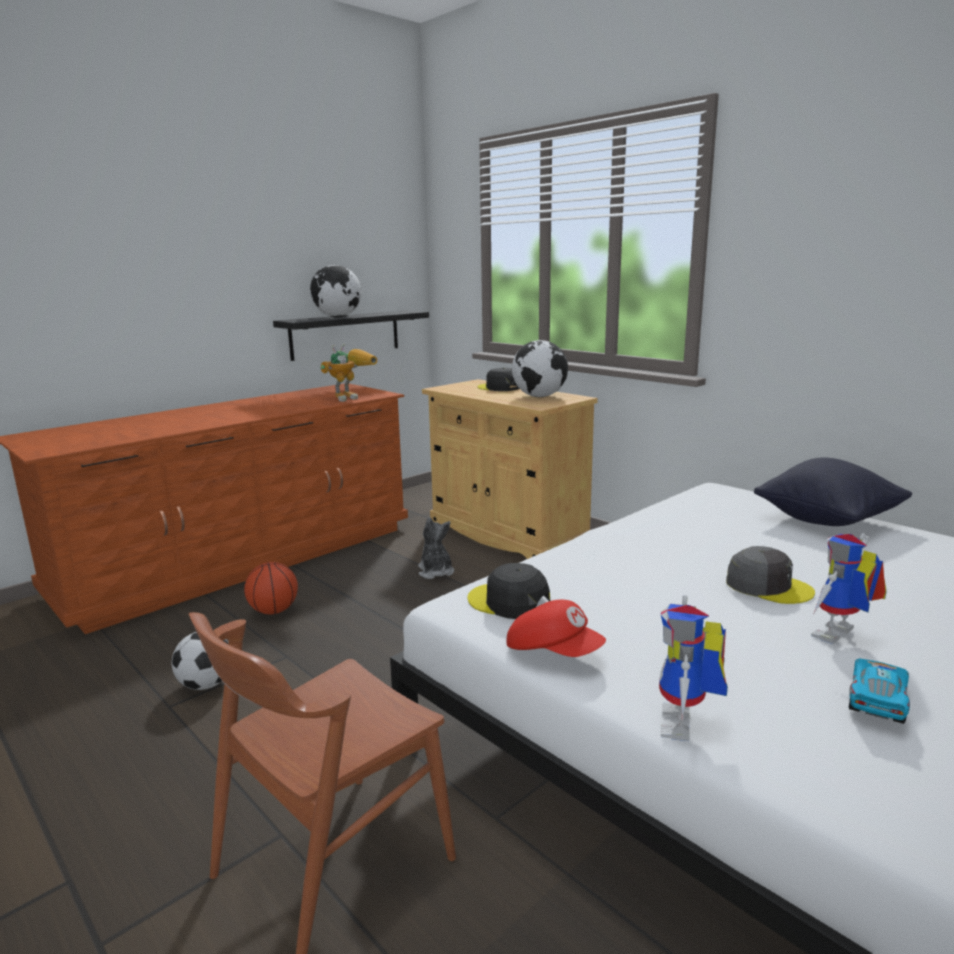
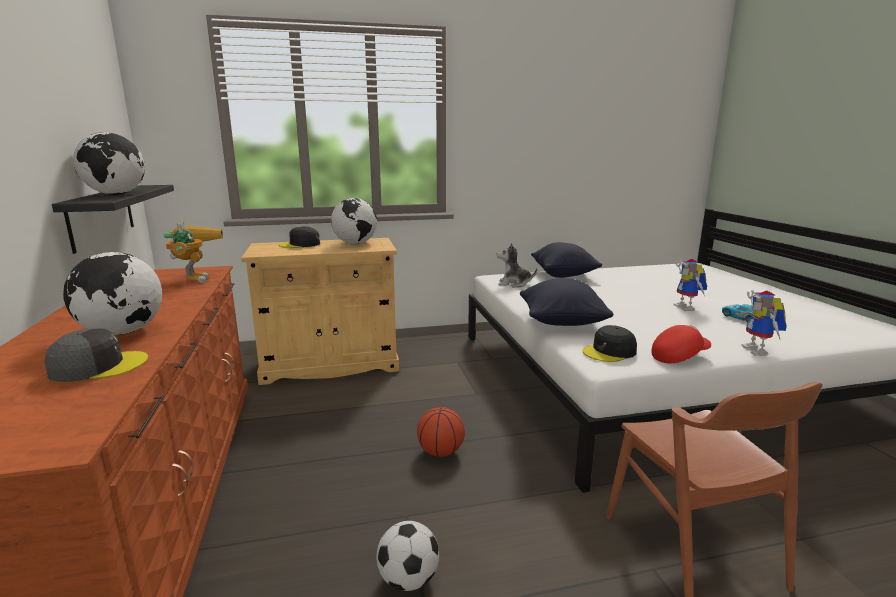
camera: 60 degrees left, 0 degrees up
basketball [244,562,298,614] -> basketball moved to [417,407,465,457]
plush toy [418,517,454,579] -> plush toy moved to [497,243,537,287]
toy robot [659,595,728,741] -> toy robot turned 45 degrees clockwise [741,290,787,356]
grey cap [726,546,815,604] -> grey cap moved to [44,328,148,382]
none -> globe [63,252,162,335]
none -> black pillow [520,278,614,326]

